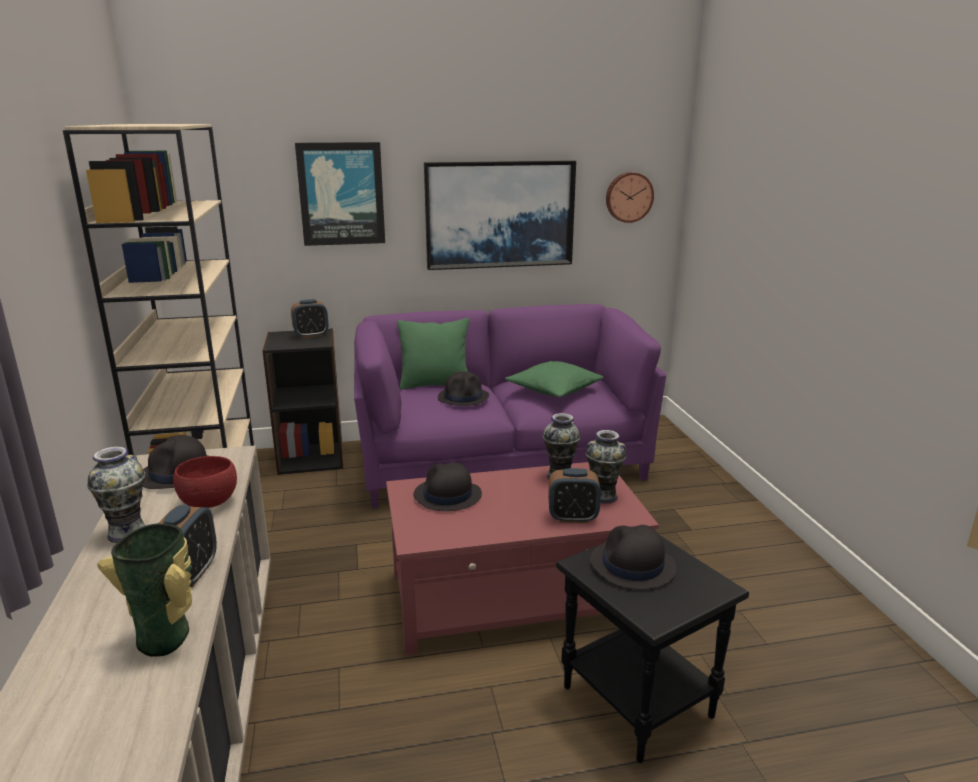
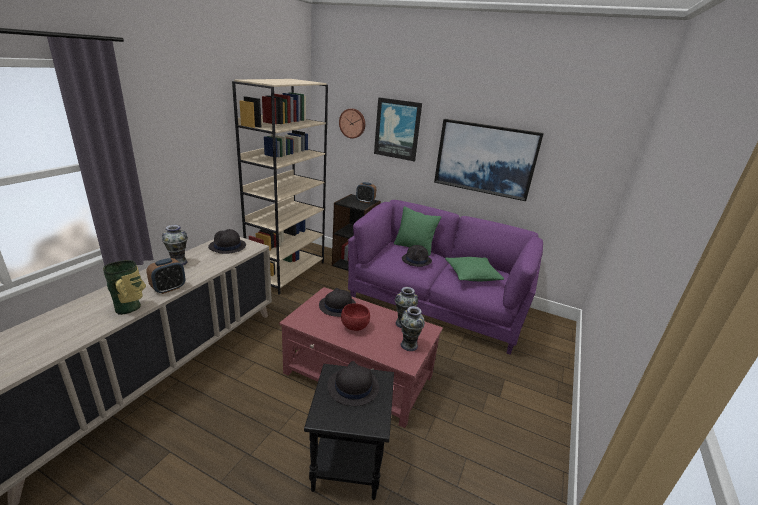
camera: 35 degrees right, 5 degrees up
red bowl [173,456,237,508] -> red bowl moved to [341,303,370,331]
alarm clock [548,468,601,523] -> none
wall clock [606,172,654,223] -> wall clock moved to [339,108,365,138]

